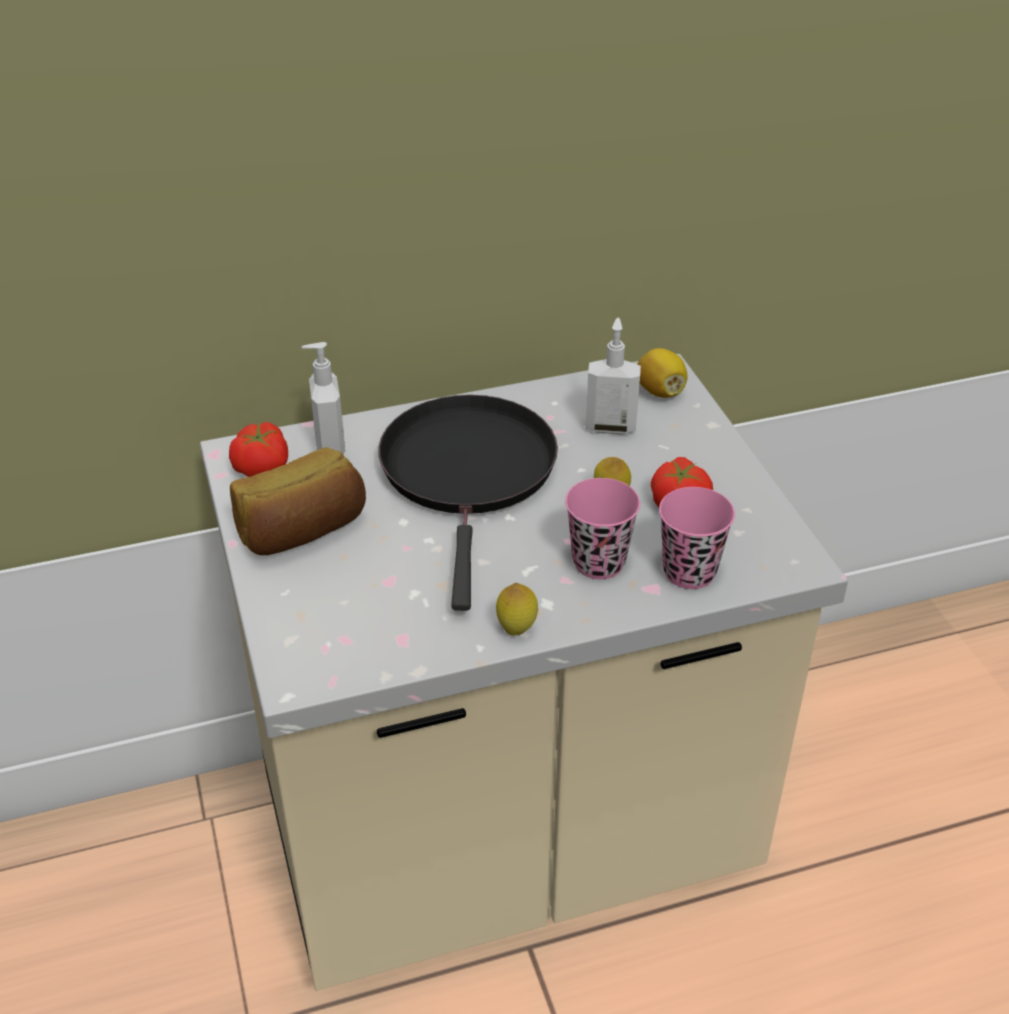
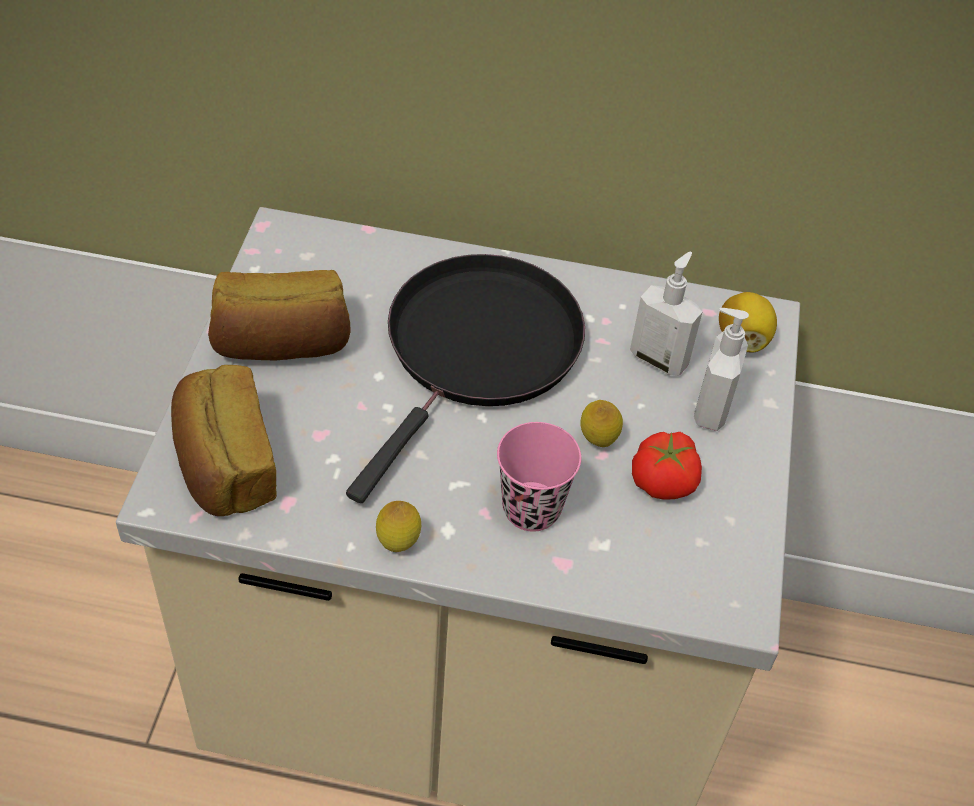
camera: 25 degrees right, 10 degrees up
tomato [229,422,288,477] -> none
soap dispenser [302,342,345,454] -> soap dispenser moved to [694,308,749,431]
pink cup [659,487,735,589] -> none
none -> bread [171,365,277,516]

